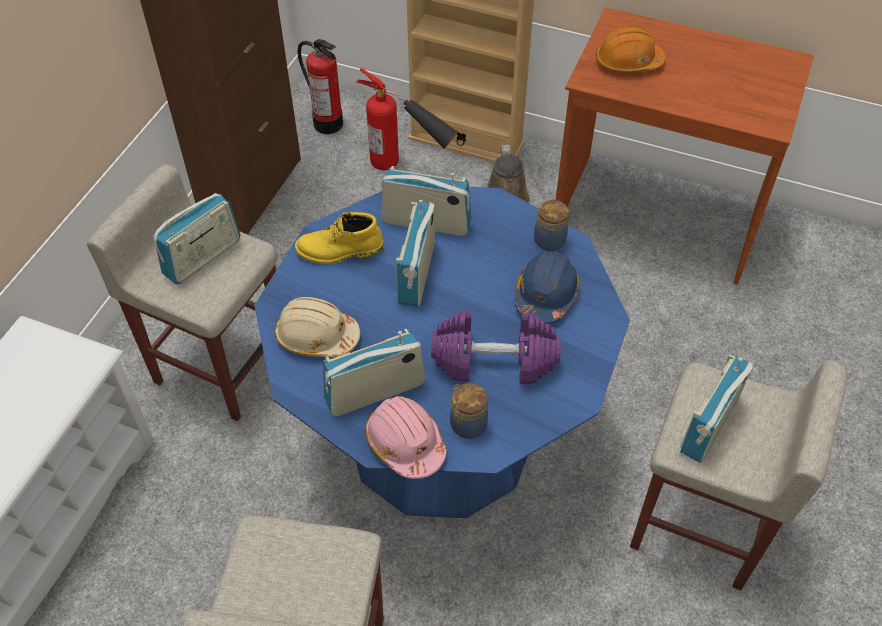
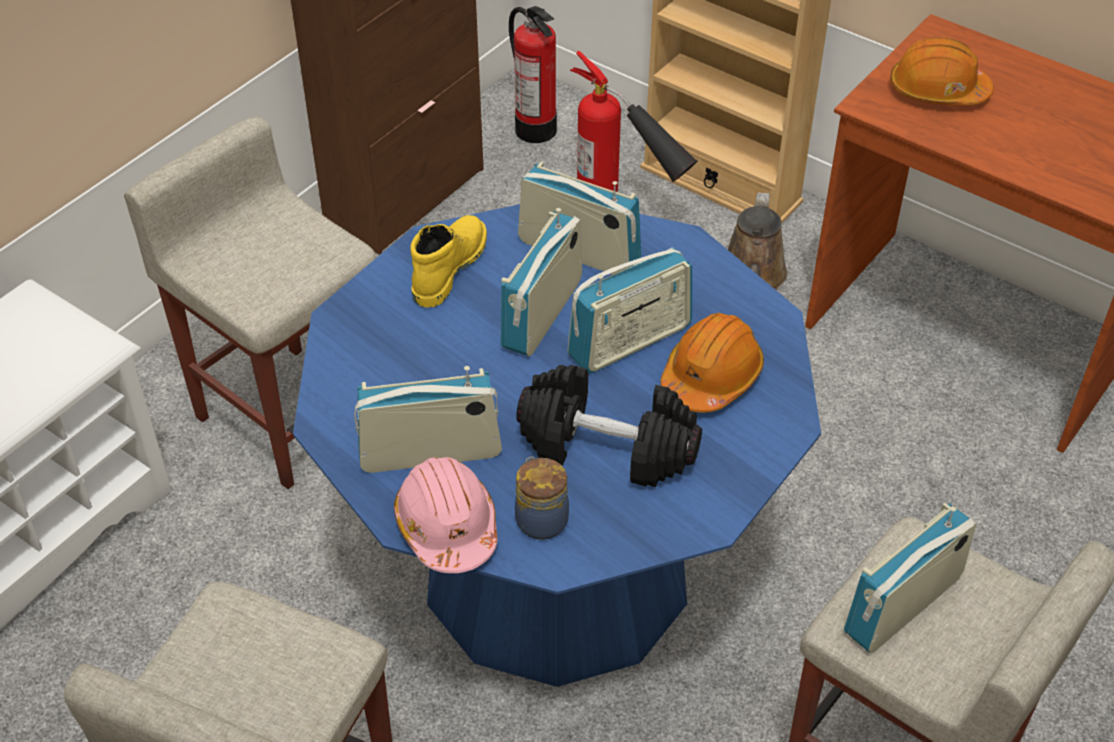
camera: 15 degrees right, 5 degrees down
radio [154,193,241,284] -> radio moved to [567,247,692,374]
beige hard hat [275,297,360,357] -> none
yellow boot [295,212,384,264] -> yellow boot turned 105 degrees clockwise [410,215,487,308]
purple dumbbell [431,311,561,384] -> black dumbbell [516,365,702,487]
blue hard hat [515,252,580,324] -> orange hard hat [660,313,764,413]
jar [534,199,569,251] -> none

